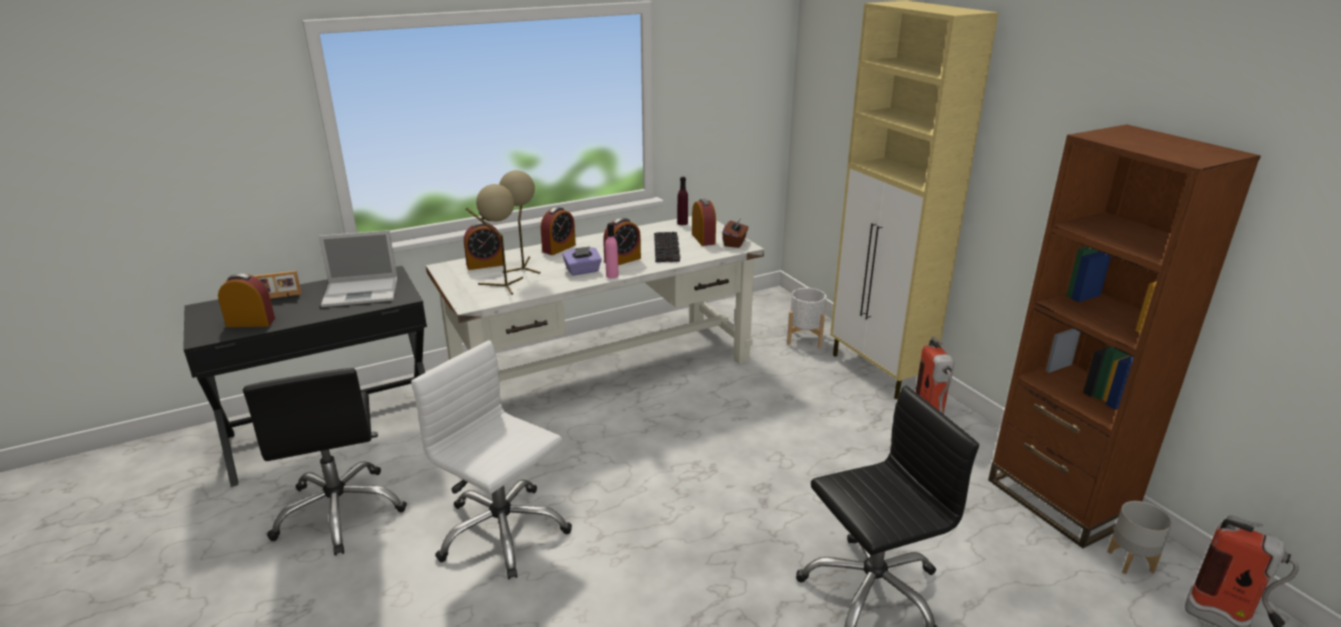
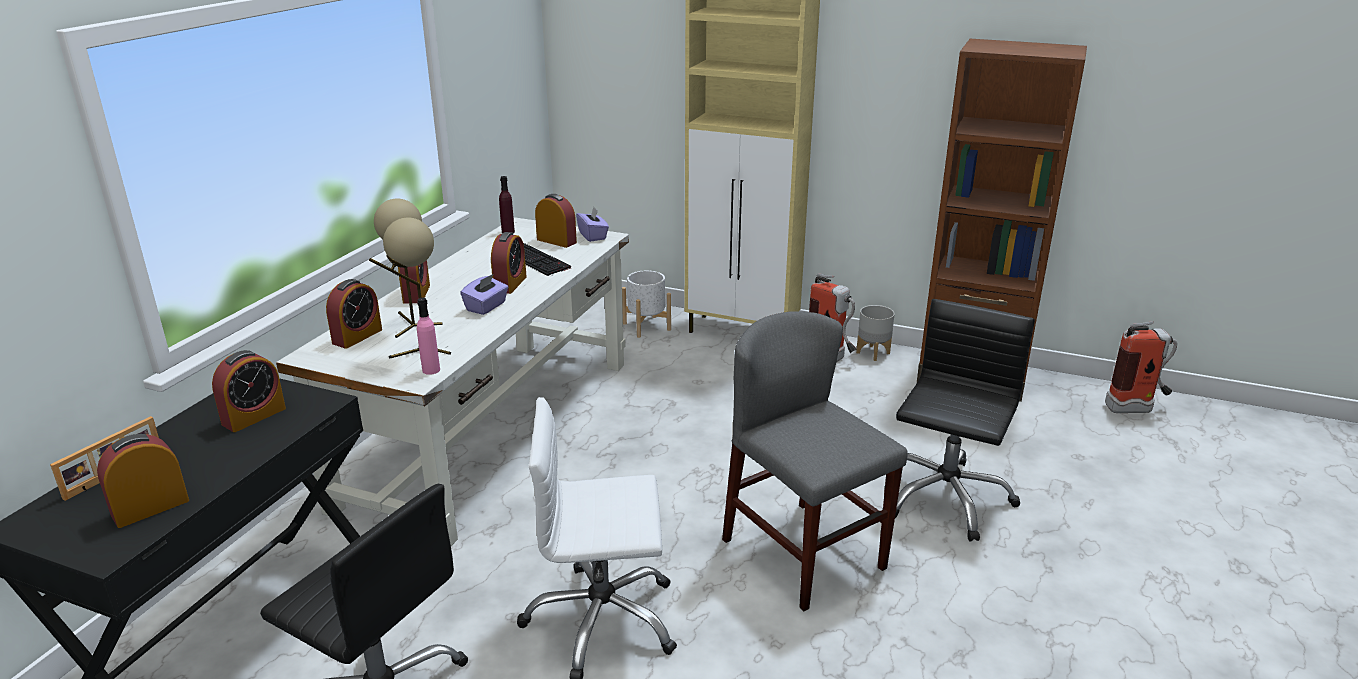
camera: 40 degrees left, 0 degrees up
laptop [318,230,397,307] -> alarm clock [212,350,286,432]
pink bottle [605,223,619,279] -> pink bottle moved to [417,298,440,375]
brown tissue box [722,219,748,248] -> purple tissue box [576,207,609,242]
grey planter [1107,501,1172,574] -> grey planter moved to [856,305,895,361]
none -> grey chair [722,311,908,611]

